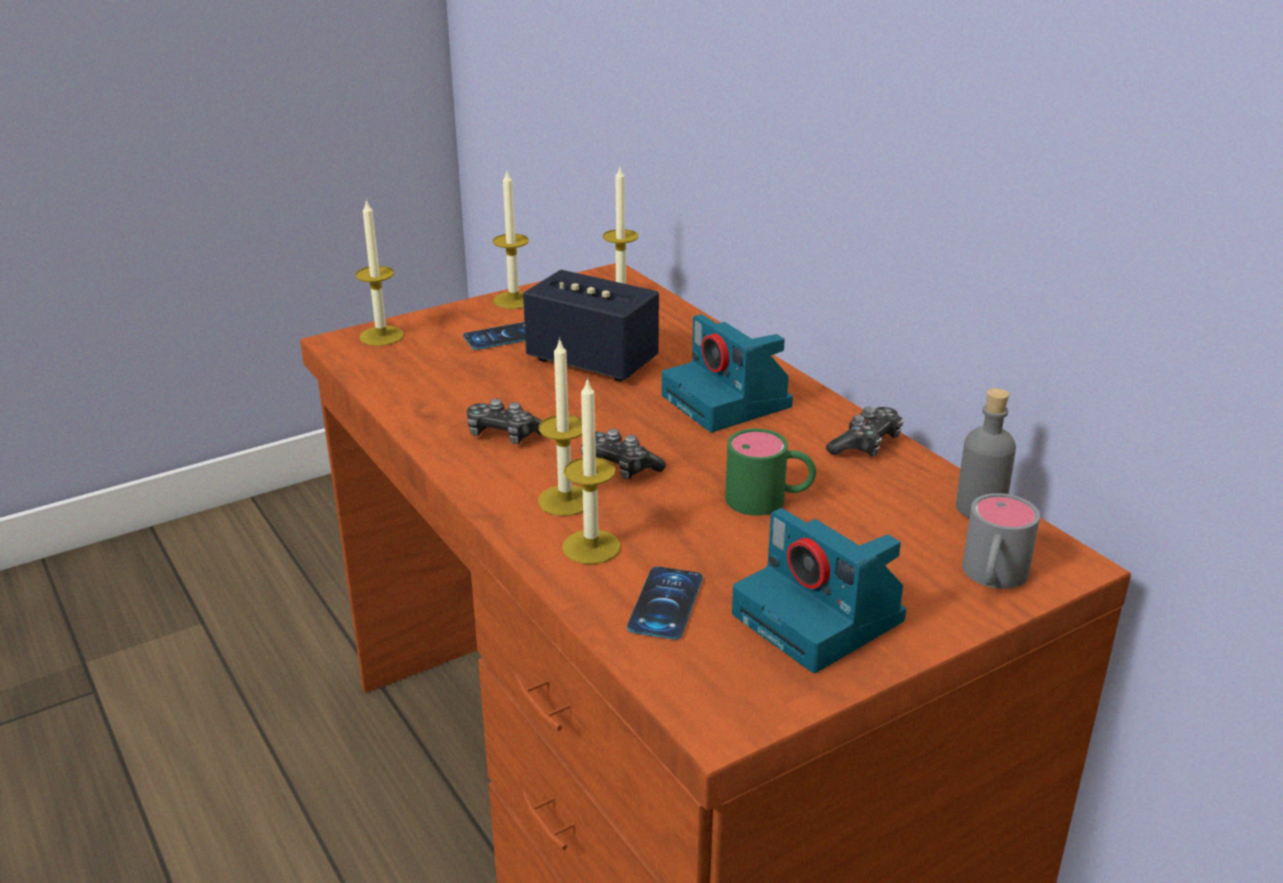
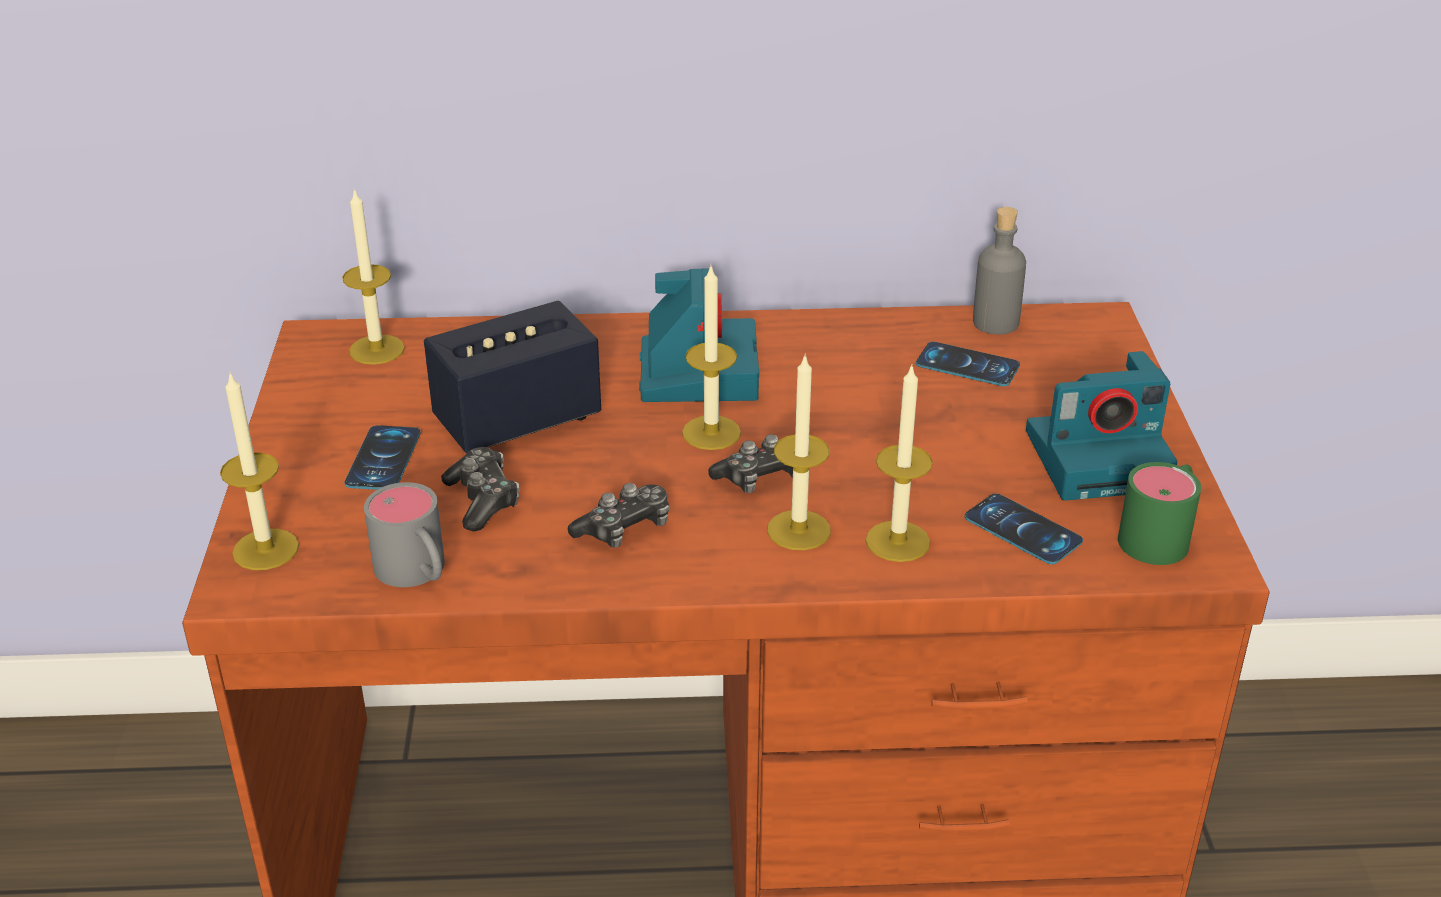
camera: 60 degrees left, 5 degrees up
candle [493,171,529,309] -> candle moved to [682,264,741,450]
camera [662,314,793,432] -> camera turned 90 degrees counterclockwise [639,268,759,402]
green mug [725,429,816,516] -> green mug moved to [1118,462,1201,565]
game controller [826,407,904,457] -> game controller moved to [441,447,519,531]
grey mug [962,493,1040,589] -> grey mug moved to [364,482,445,587]
none -> phone [916,342,1020,386]

